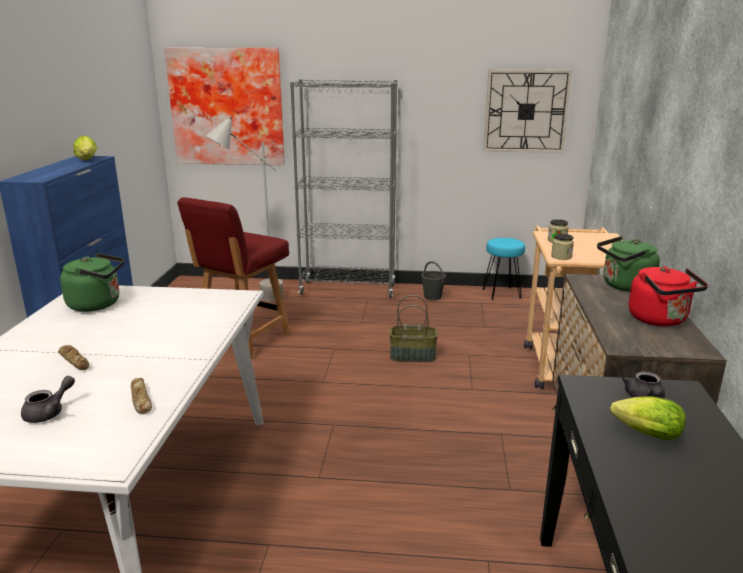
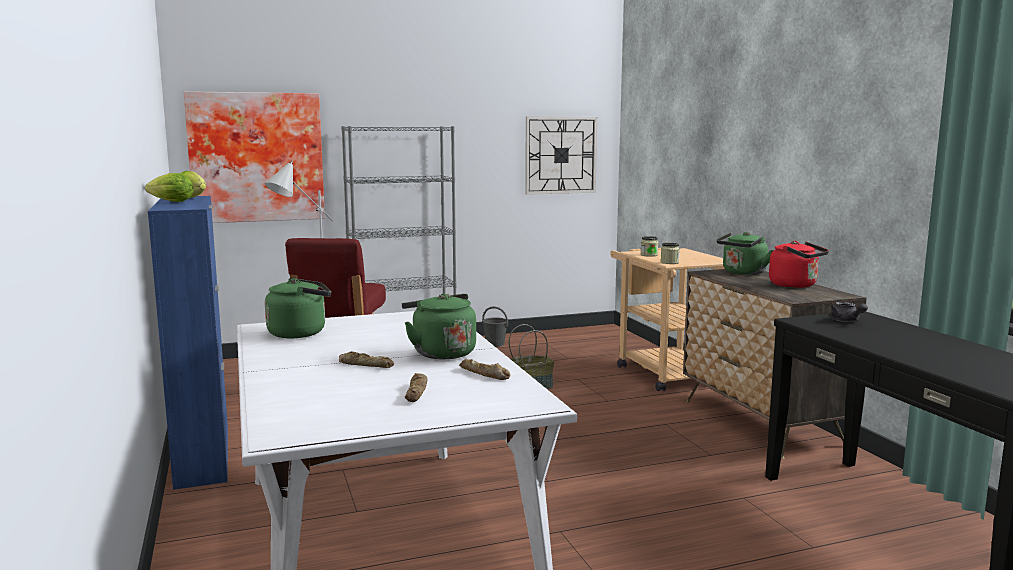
camera: 25 degrees left, 10 degrees down
grey teapot [21,376,75,423] -> bread [405,373,428,402]
turquoise stool [482,238,525,300] -> none
lettuce [610,396,686,440] -> lettuce moved to [145,173,193,202]
none -> green kettle [402,293,476,359]

